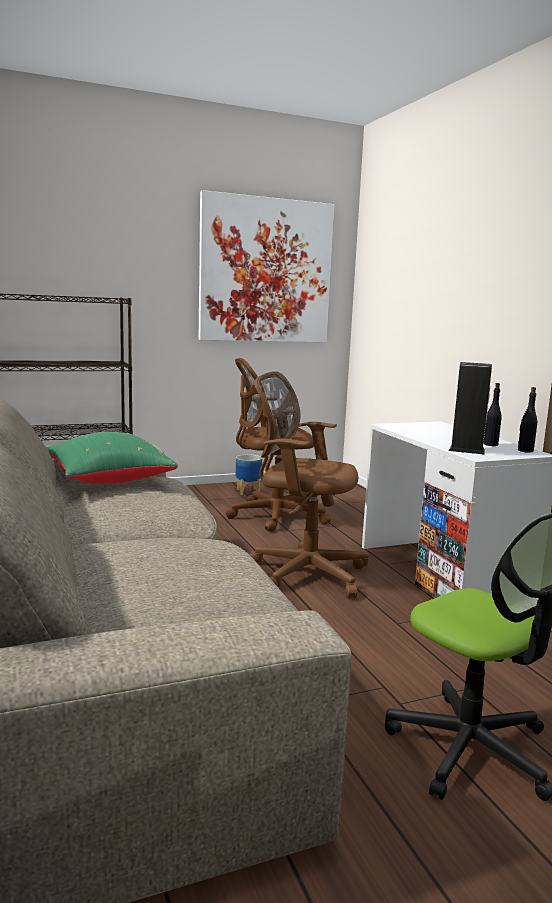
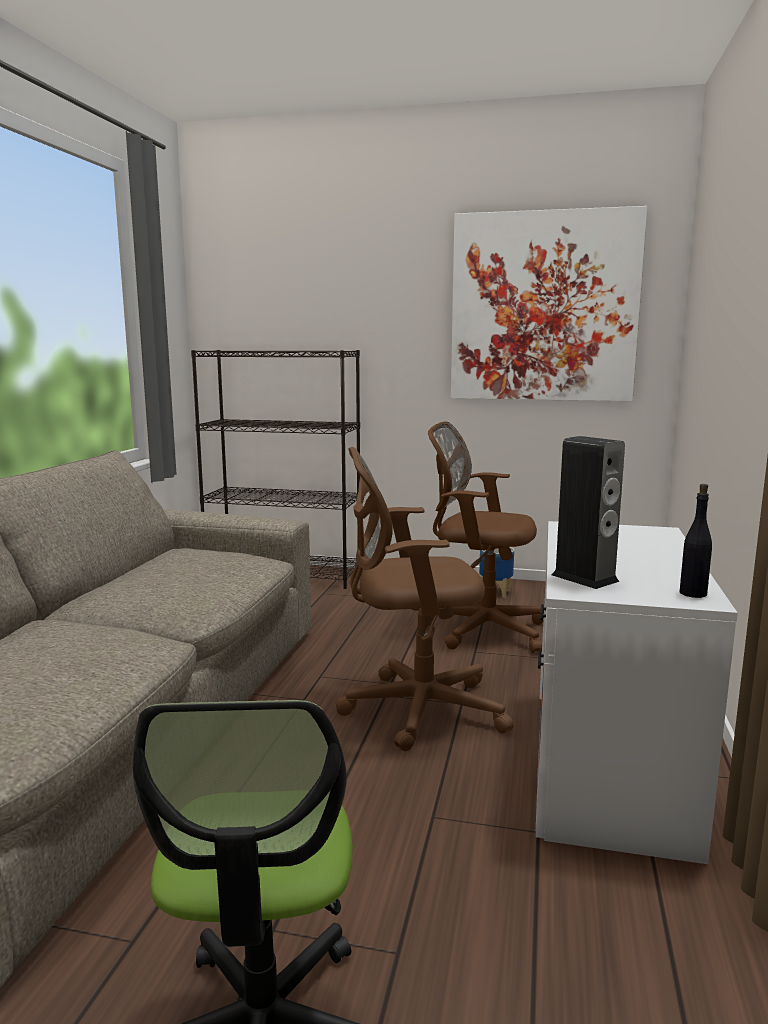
camera: 35 degrees right, 0 degrees up
green pillow [46,432,178,484] -> none
brown office chair [249,371,369,598] -> brown office chair turned 60 degrees counterclockwise [336,447,514,751]
black bottle [483,383,502,446] -> none

